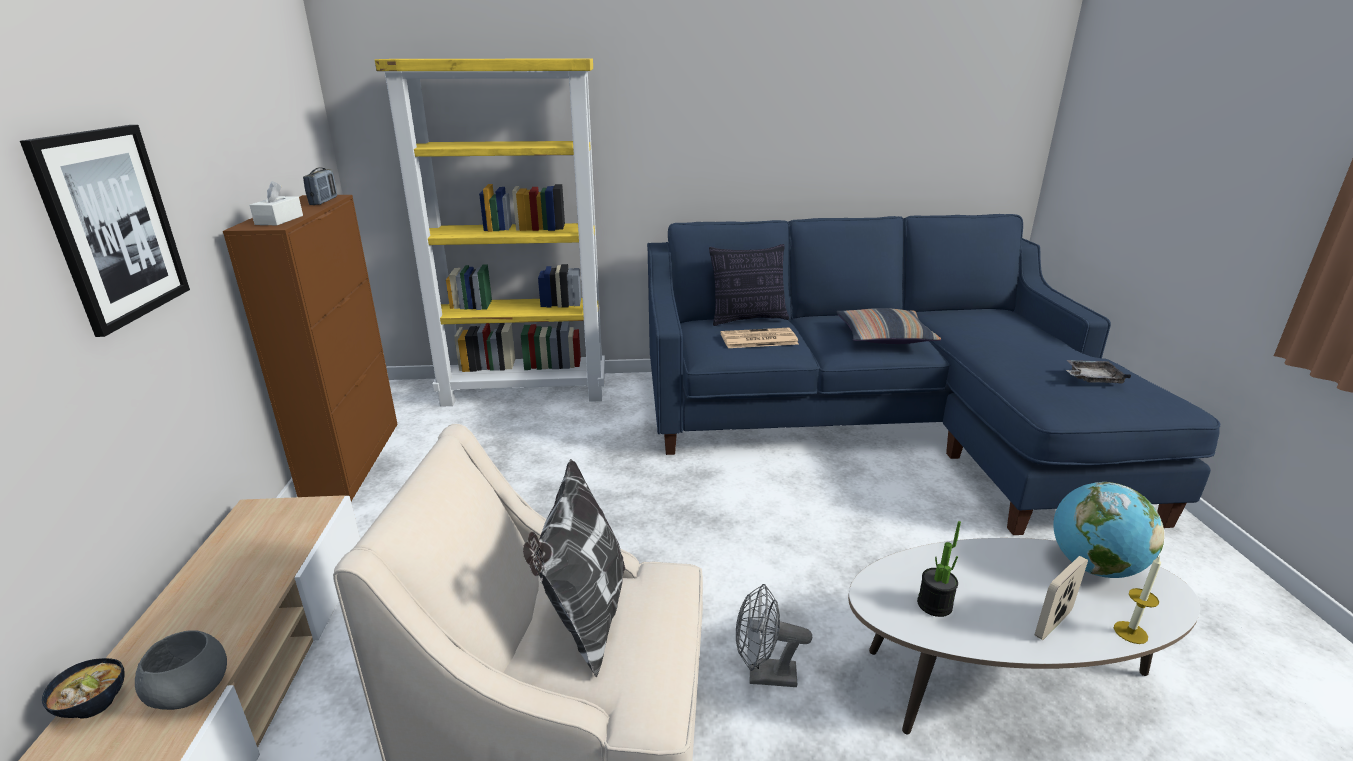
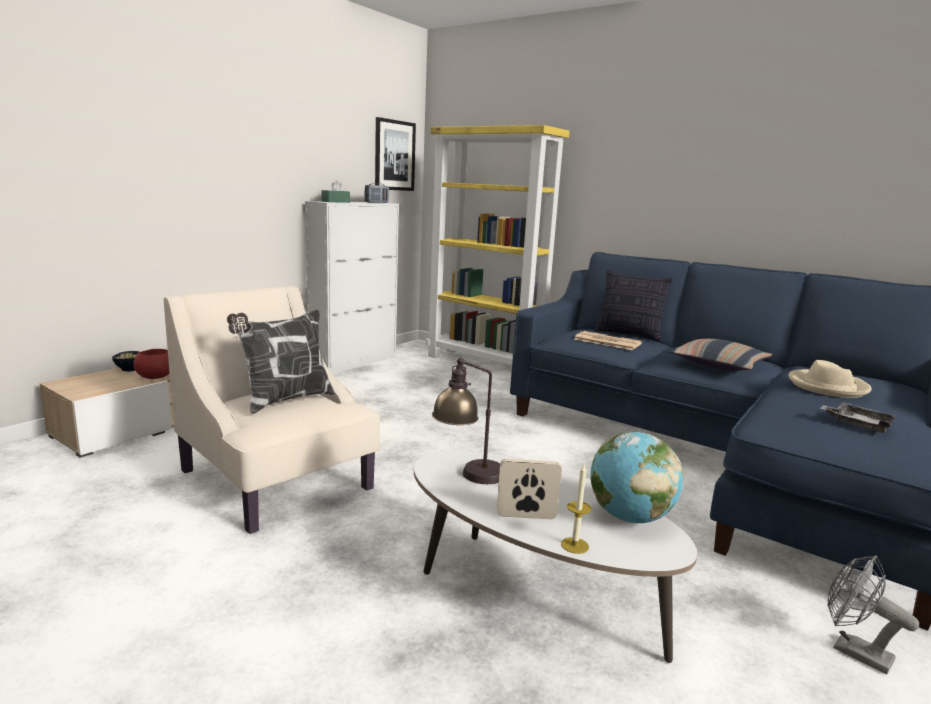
camera: 40 degrees right, 10 degrees down
picture [20,125,190,337] -> picture moved to [375,117,416,191]
grey bowl [135,630,227,710] -> red bowl [133,349,170,379]
brown cabinet [223,195,398,501] -> white cabinet [305,201,399,374]
white tissue box [250,181,303,225] -> green tissue box [322,180,350,203]
grey fan [736,584,812,687] -> grey fan moved to [827,555,919,674]
potted plant [917,521,961,617] -> table lamp [432,358,500,484]
none -> beige hat [788,360,872,398]

